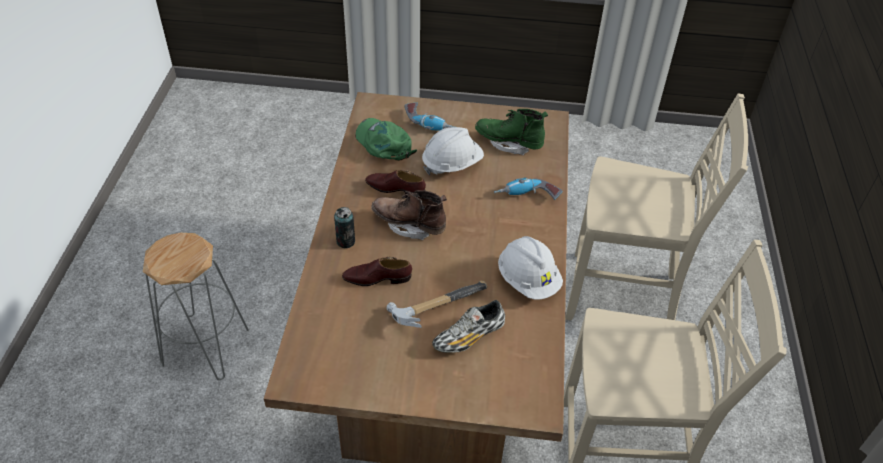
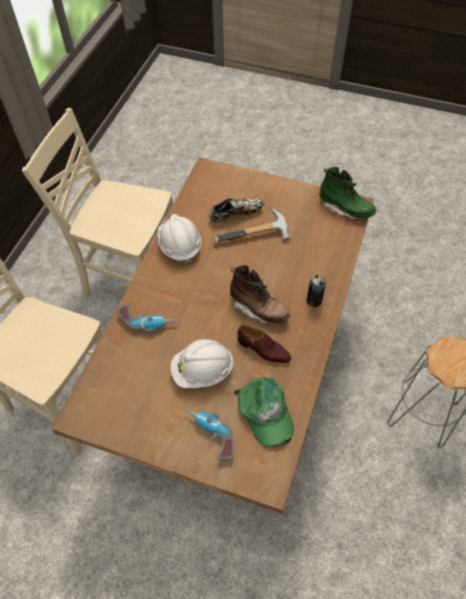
camera: 165 degrees left, 10 degrees up
brown shoe [342,257,412,286] -> none
green boot [475,109,548,155] -> green boot moved to [319,167,376,219]

